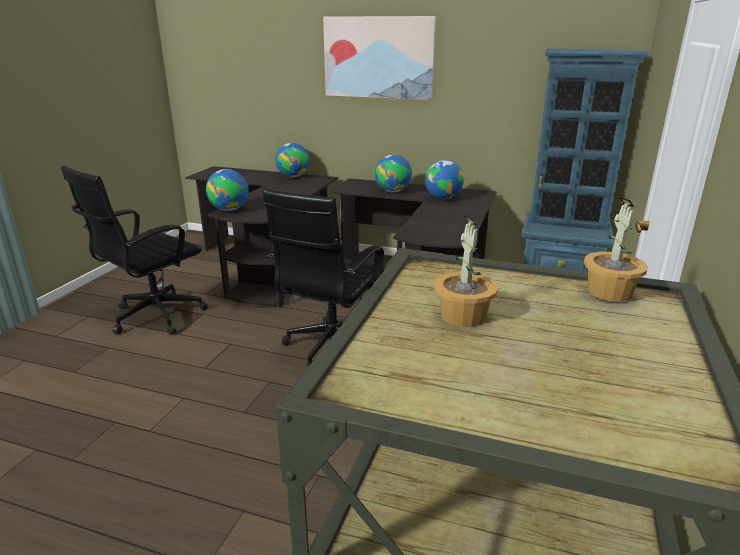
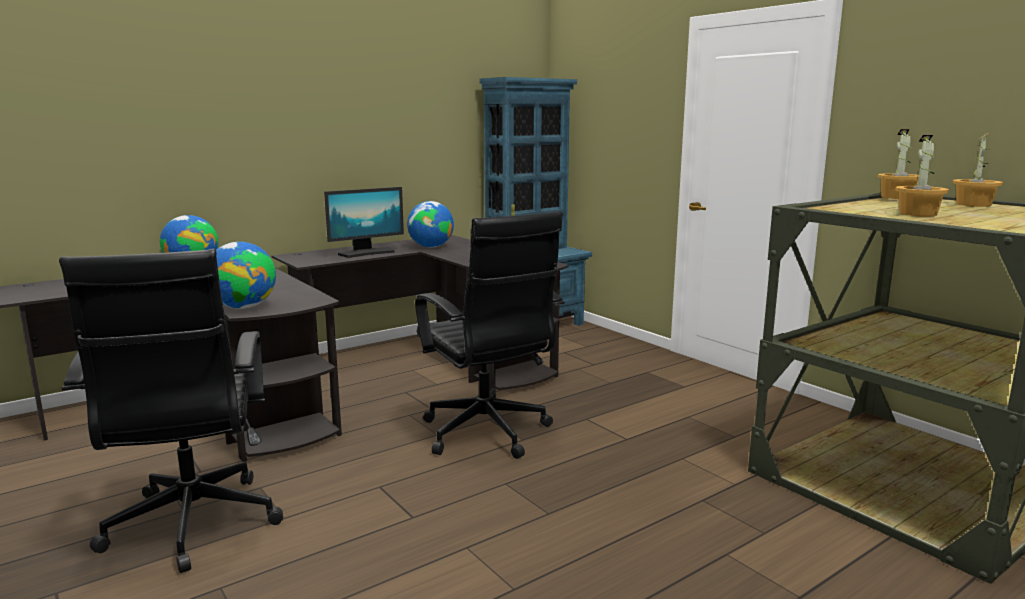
camera: 55 degrees left, 10 degrees down
picture [323,16,436,100] -> none
globe [375,155,412,193] -> monitor [324,187,404,258]
none -> potted plant [953,133,1003,207]

